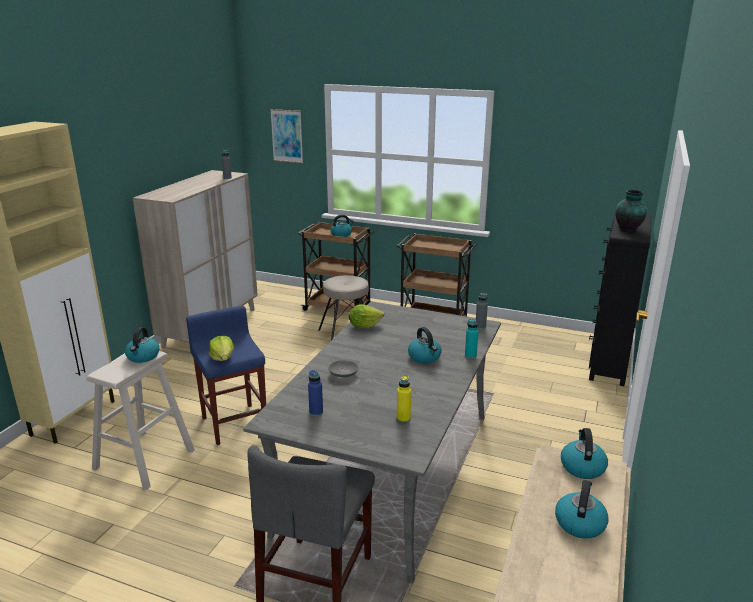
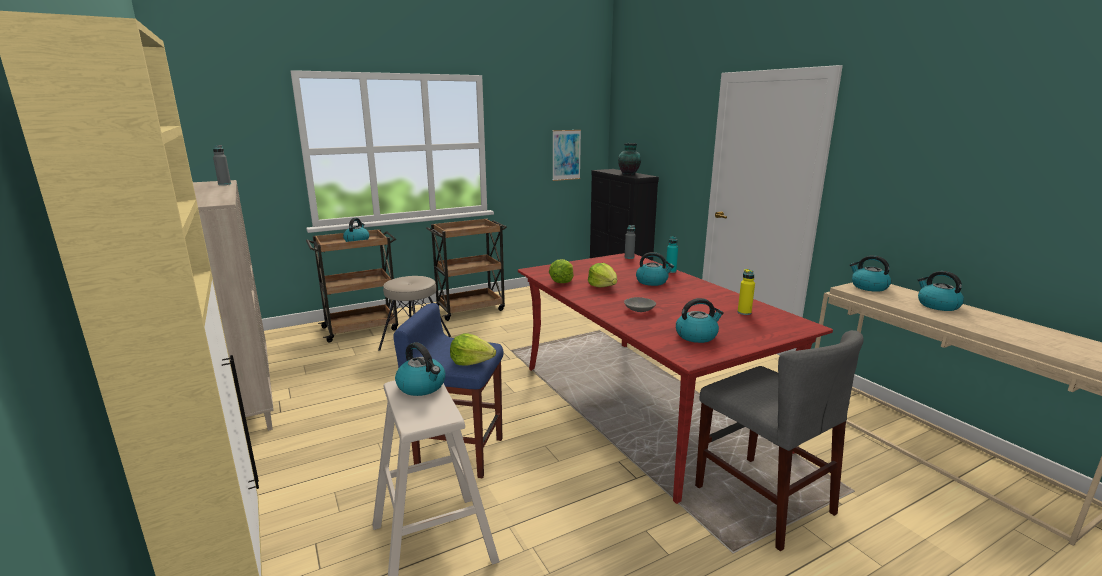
camera: 50 degrees left, 5 degrees down
grey dining table [243,301,501,584] -> red dining table [518,253,833,504]
picture [270,109,303,163] -> picture moved to [552,130,581,181]
blue bottle [308,370,323,416] -> kettle [676,298,724,343]
none -> lettuce [588,263,617,287]

